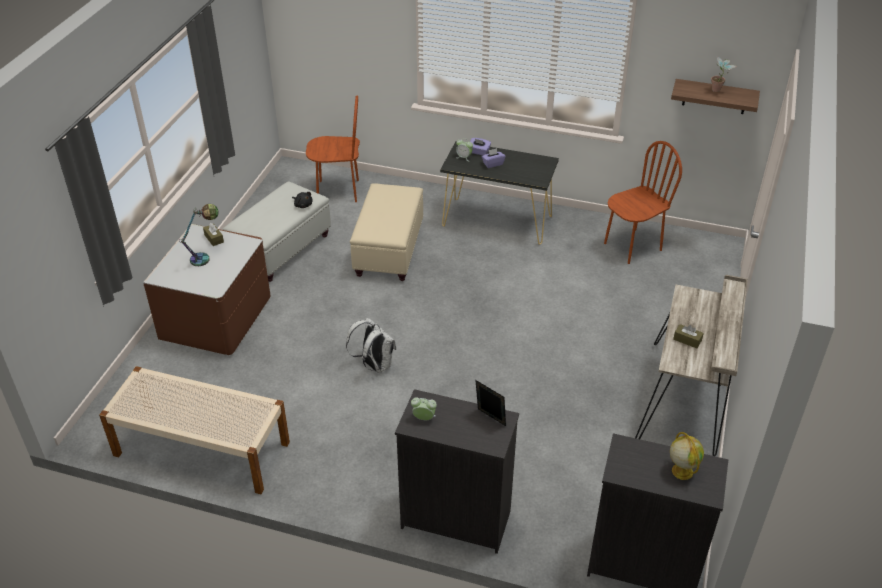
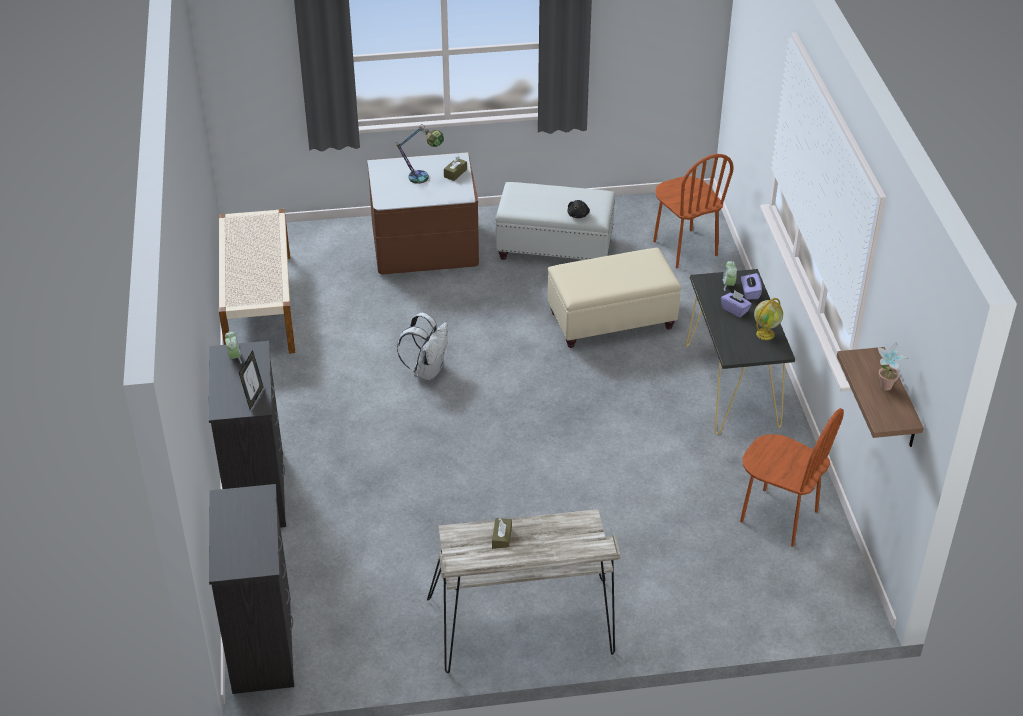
camera: 65 degrees right, 0 degrees up
globe [670,432,704,480] -> globe moved to [754,298,783,340]

